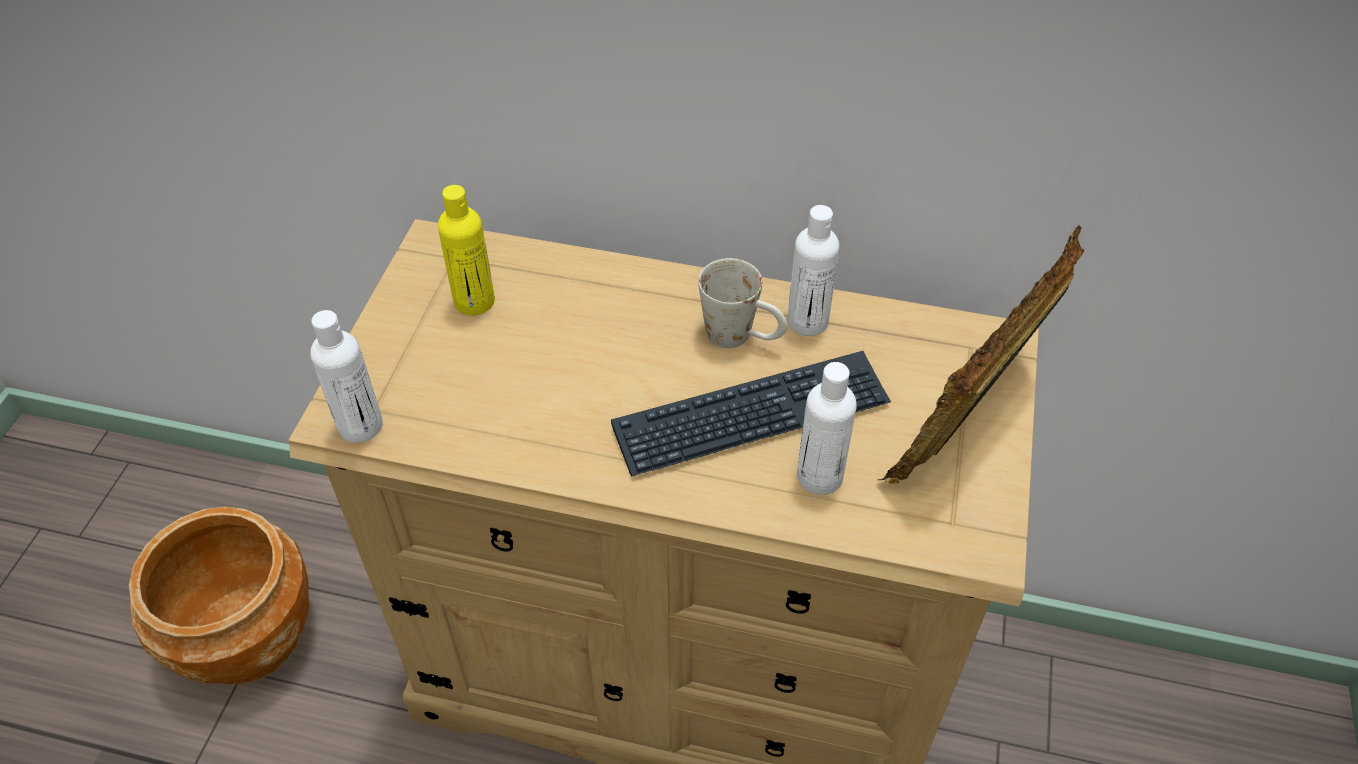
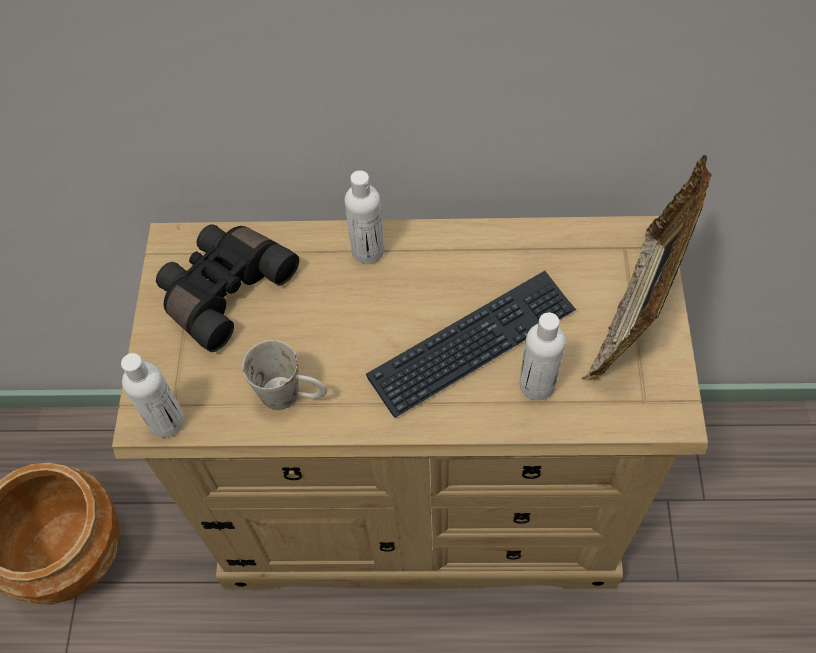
camera: 10 degrees left, 10 degrees up
yellow bottle [438,185,495,315] -> black binoculars [156,224,299,352]
white mug [698,258,787,348] -> white mug moved to [242,340,327,410]
white bottle [787,205,840,336] -> white bottle moved to [344,171,385,264]

